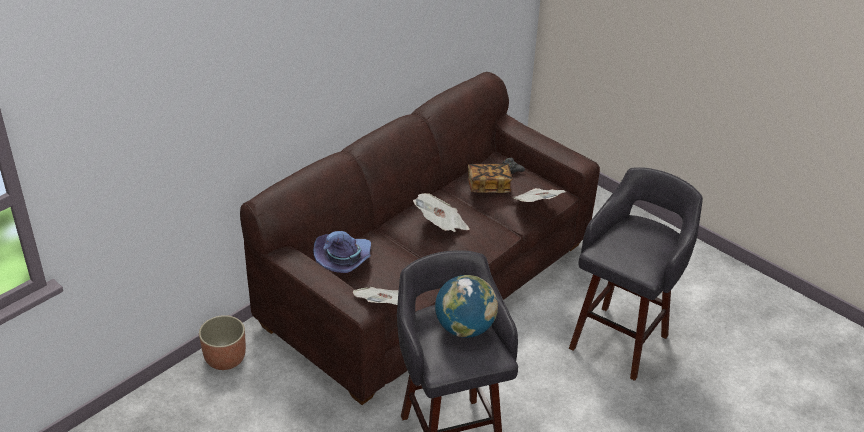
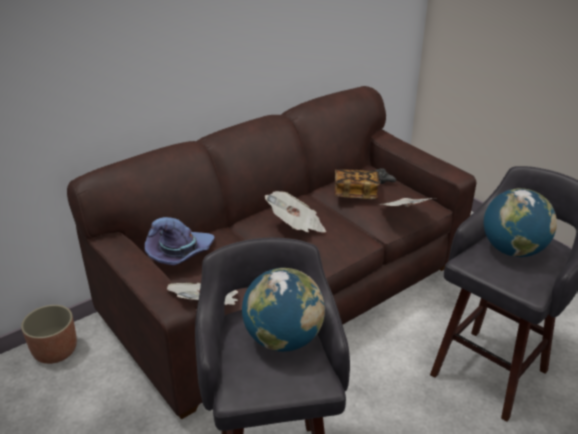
camera: 10 degrees right, 5 degrees down
none -> globe [484,188,557,257]

